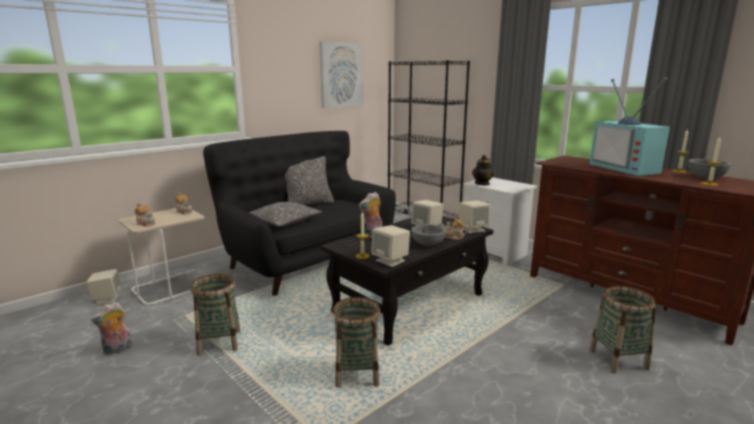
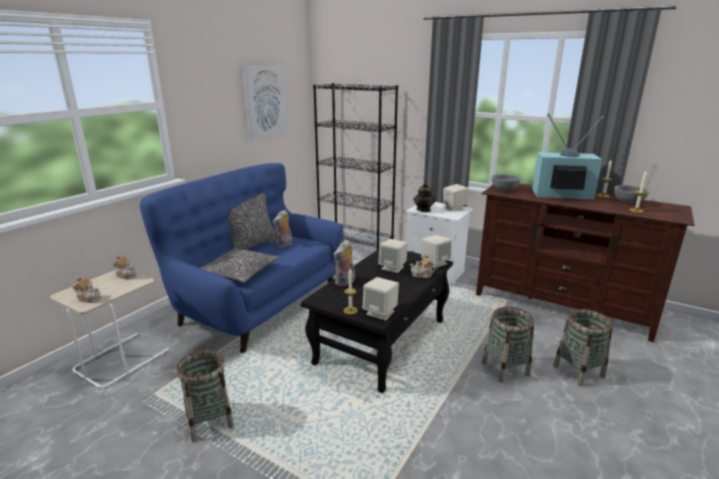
camera: 15 degrees left, 5 degrees up
beige speaker [86,269,122,305] -> beige speaker moved to [443,184,468,211]
plush toy [91,302,133,355] -> plush toy moved to [273,210,292,248]
black sofa [203,131,396,296] -> blue sofa [140,163,343,353]
basket [332,297,380,388] -> basket moved to [482,307,534,383]
grey bowl [411,224,446,246] -> grey bowl moved to [492,174,521,191]
television [589,77,670,176] -> television turned 135 degrees clockwise [532,113,604,200]

